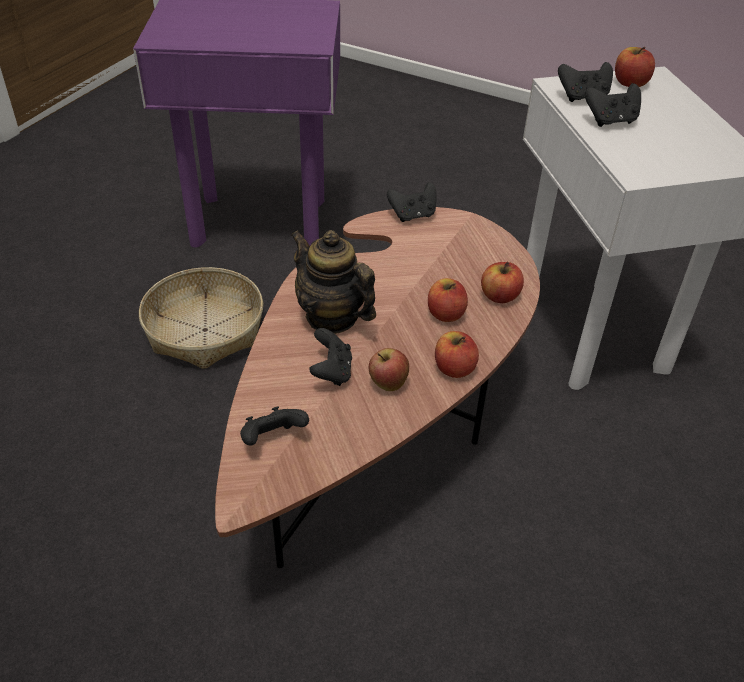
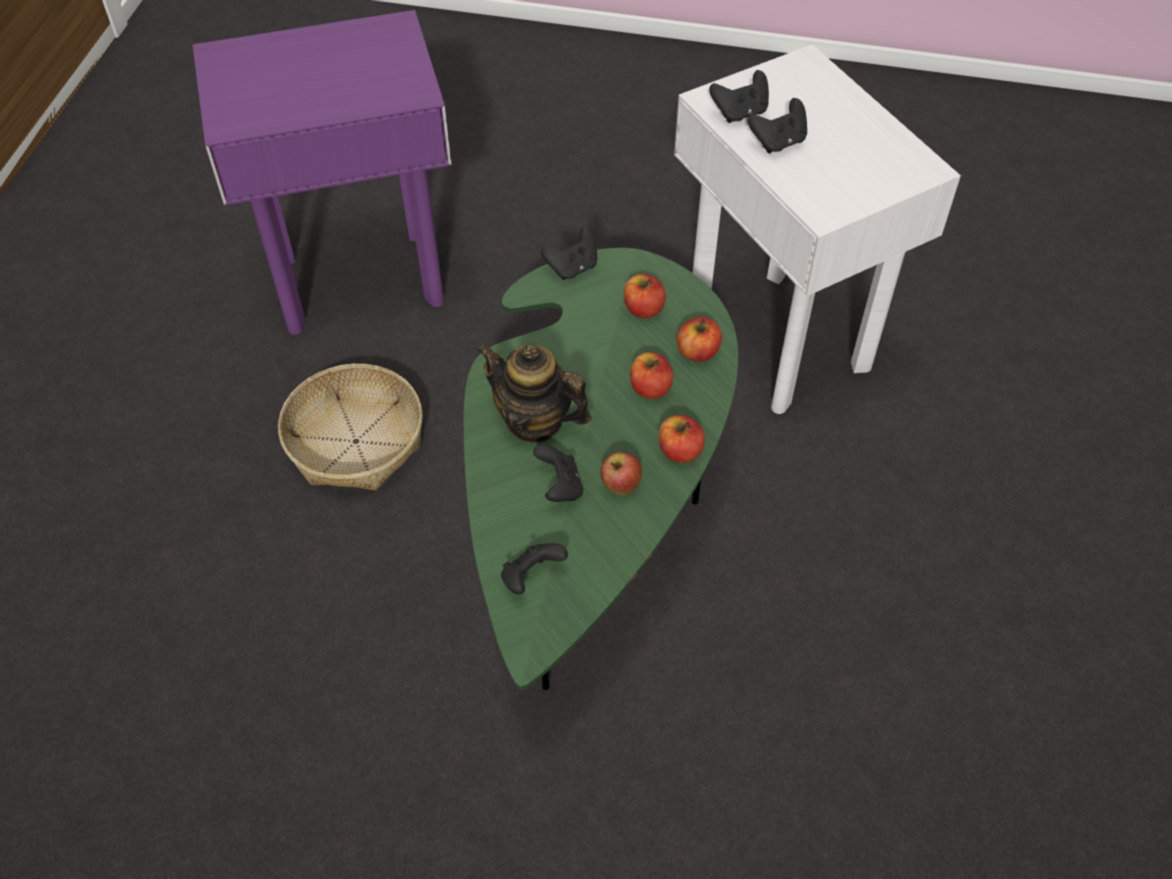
camera: 15 degrees left, 10 degrees up
brown coffee table [215,207,540,568] -> green coffee table [464,248,738,690]
apple [615,47,655,87] -> apple moved to [624,274,666,318]

